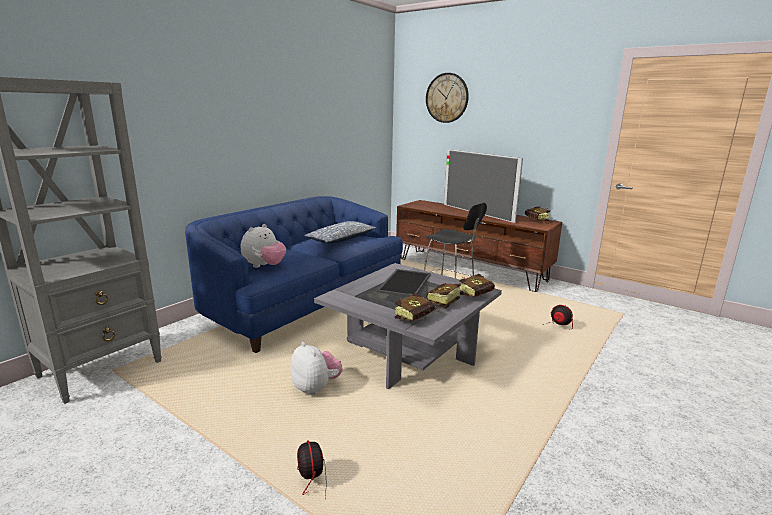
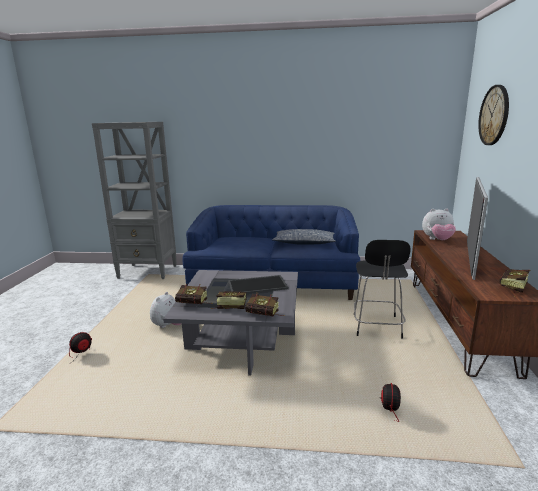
camera: 60 degrees right, 0 degrees up
plush toy [241,224,286,268] -> plush toy moved to [422,208,456,240]

